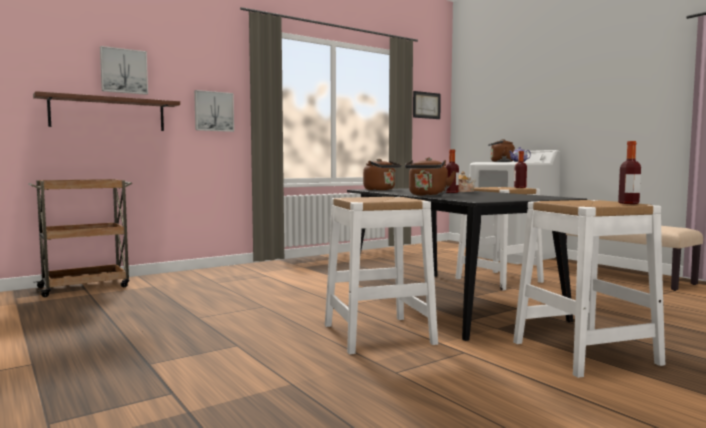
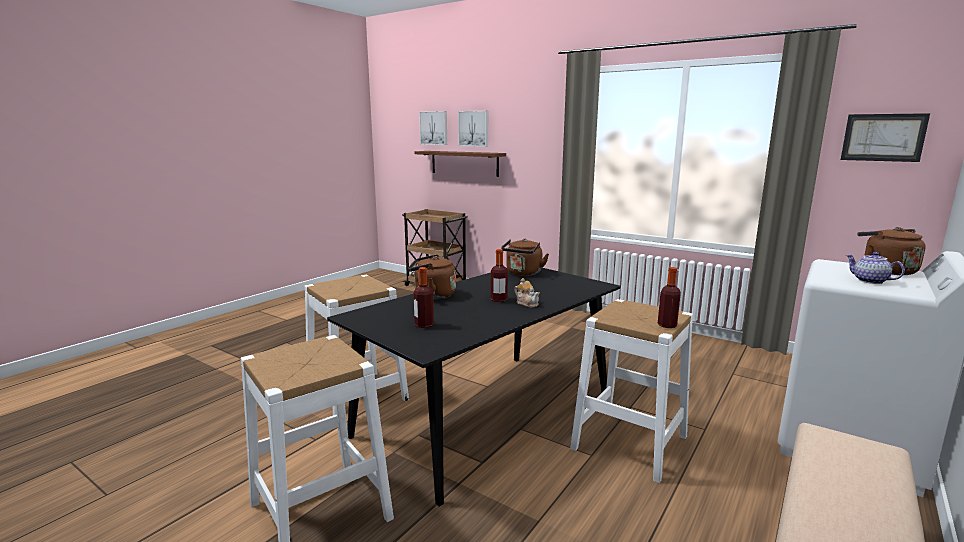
camera: 70 degrees right, 10 degrees up
picture [194,90,234,132] -> picture moved to [419,111,447,145]
bottle [618,141,641,204] -> bottle moved to [414,267,434,328]

